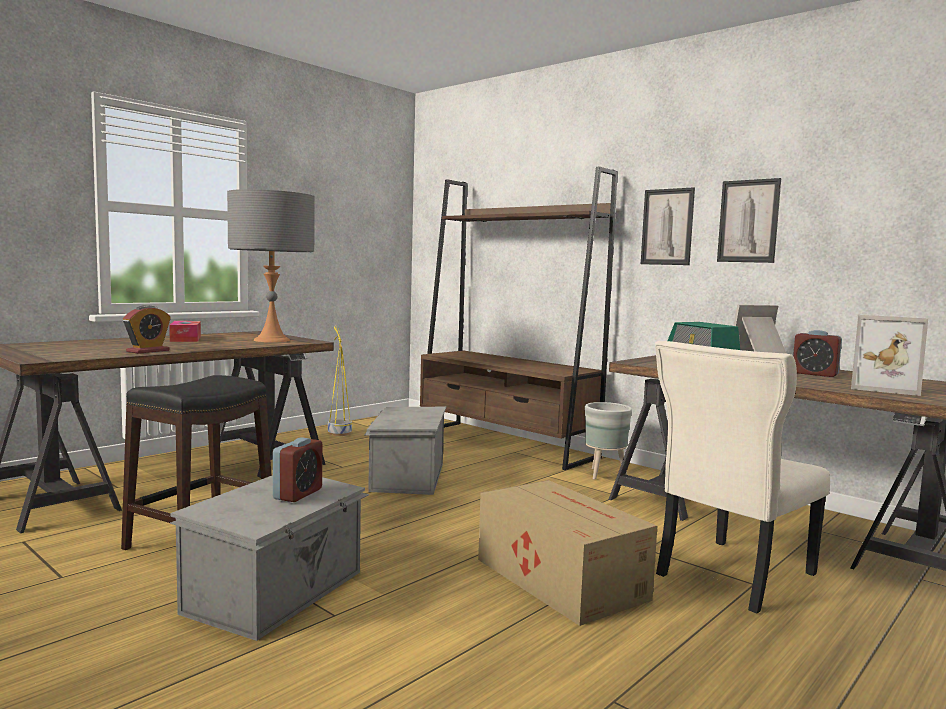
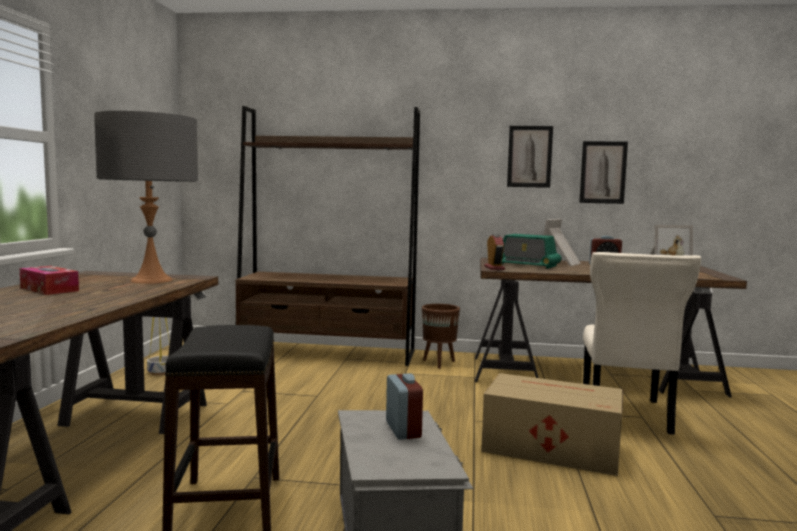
camera: 35 degrees left, 0 degrees up
alarm clock [123,305,171,354] -> alarm clock moved to [484,234,505,270]
grey storage box [364,407,446,495] -> none
grey planter [585,402,632,480] -> brown planter [422,304,460,369]
picture [641,187,695,265] -> picture moved to [579,141,628,204]

